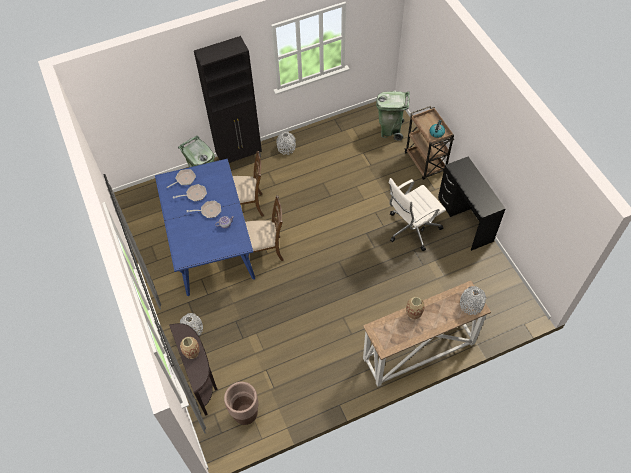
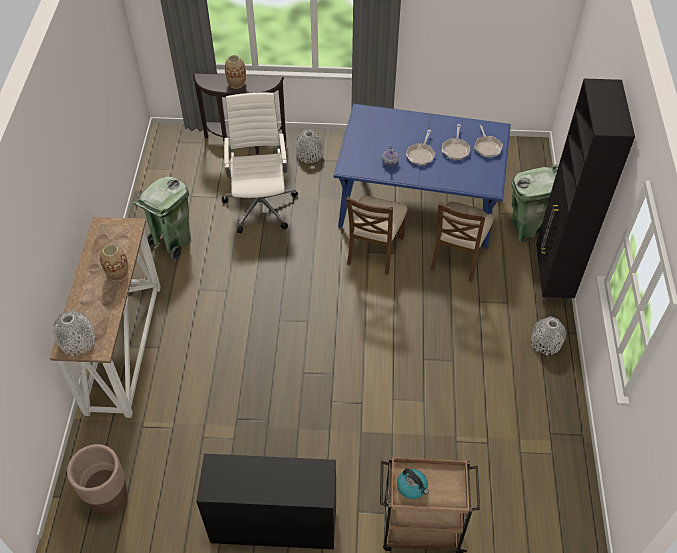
camera: 115 degrees right, 5 degrees down
brown planter [224,382,259,425] -> brown planter moved to [67,444,128,516]
green trash can [376,91,410,141] -> green trash can moved to [133,177,191,261]
white office chair [389,178,446,251] -> white office chair moved to [222,93,298,233]

